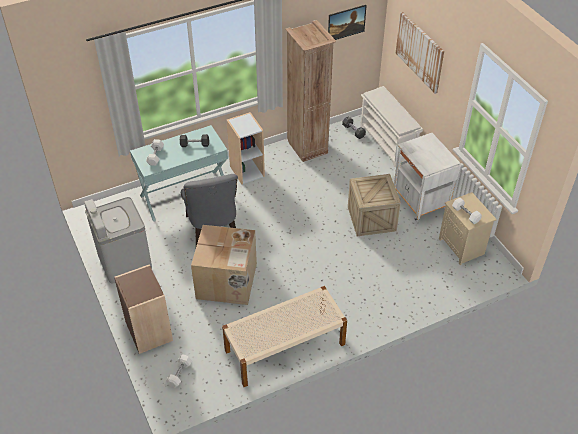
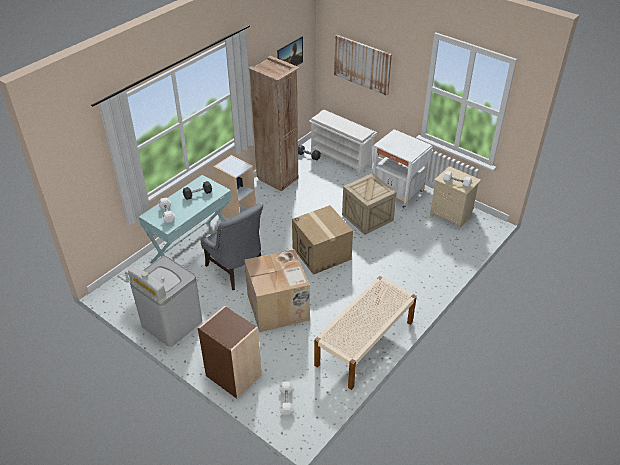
camera: 25 degrees left, 5 degrees down
none -> cardboard box [292,205,353,275]

